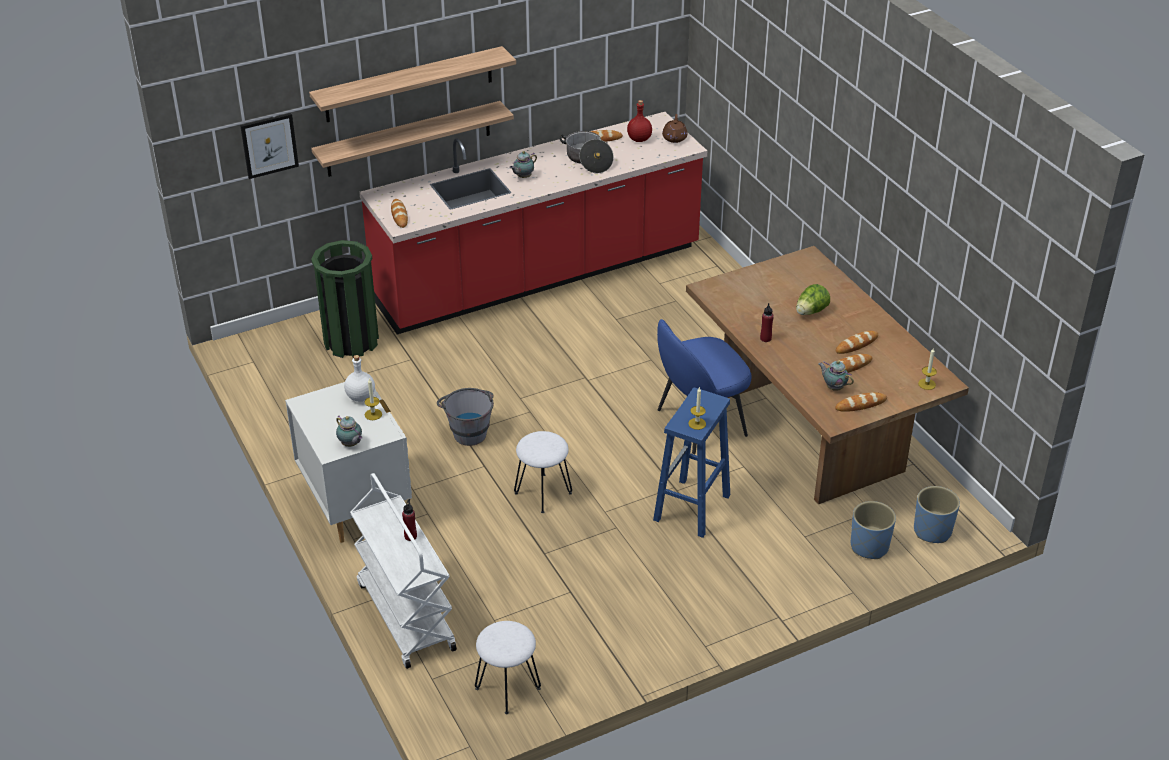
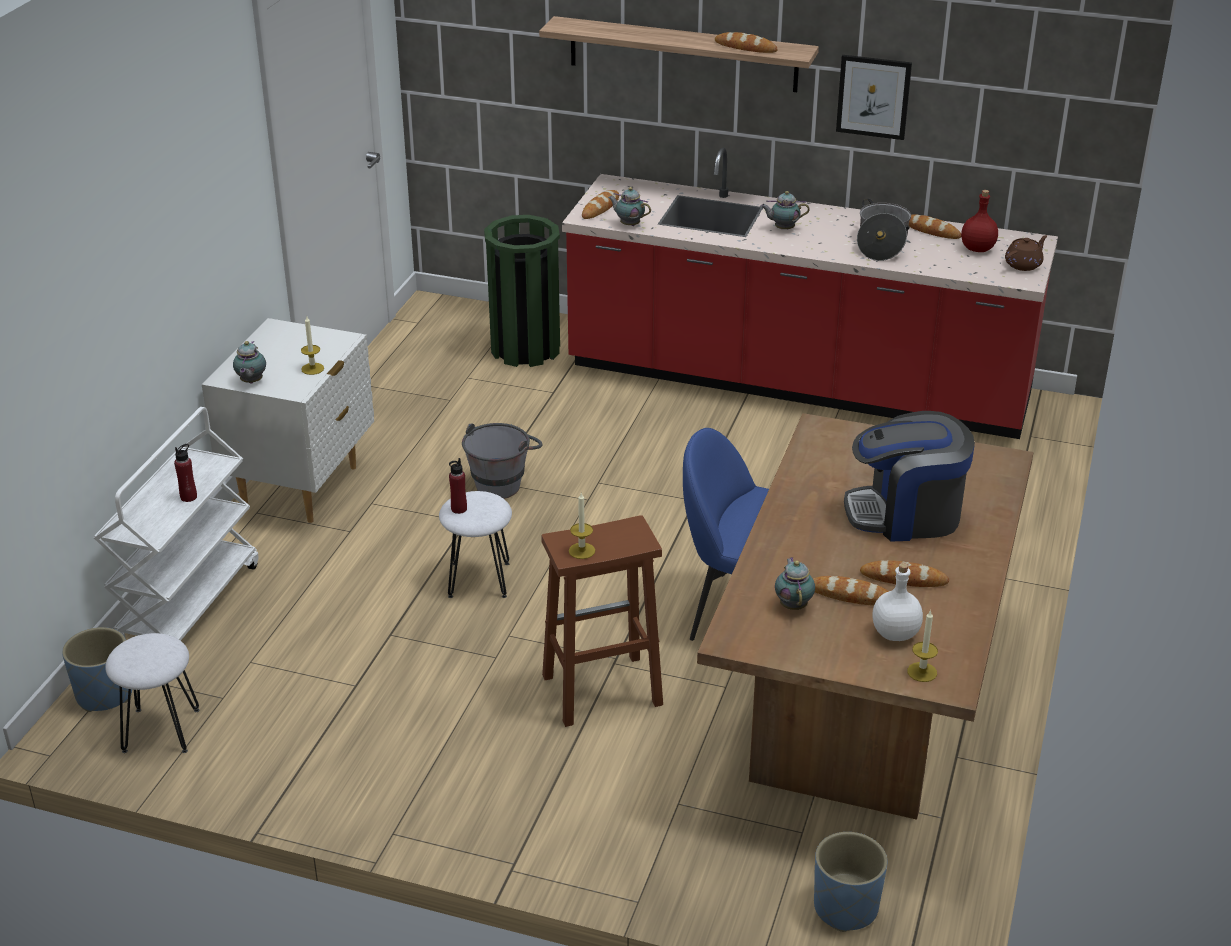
camera: 45 degrees right, 5 degrees down
picture [240,113,299,179] -> picture moved to [836,55,912,140]
shelf [311,101,514,177] -> none
white bottle [344,355,375,402] -> white bottle moved to [872,562,923,641]
blue stool [653,388,730,538] -> brown stool [541,515,663,727]
red bottle [760,303,774,342] -> red bottle moved to [449,458,467,514]
lettuce [796,284,830,315] -> coffee machine [844,411,975,542]
bread [835,392,887,412] -> bread moved to [715,32,778,53]
blue planter [851,501,896,559] -> blue planter moved to [62,627,132,712]
none -> teapot [608,187,651,226]

